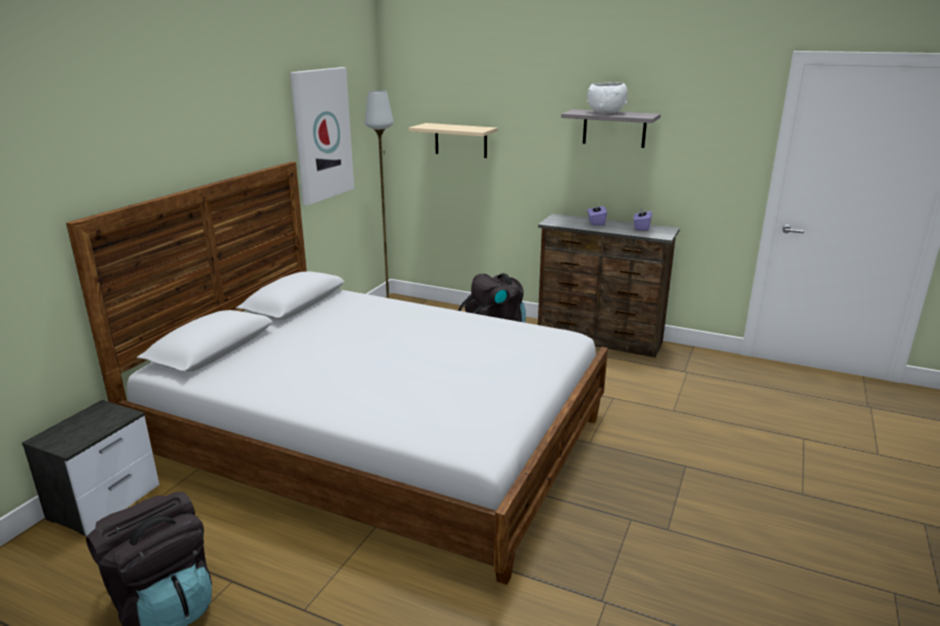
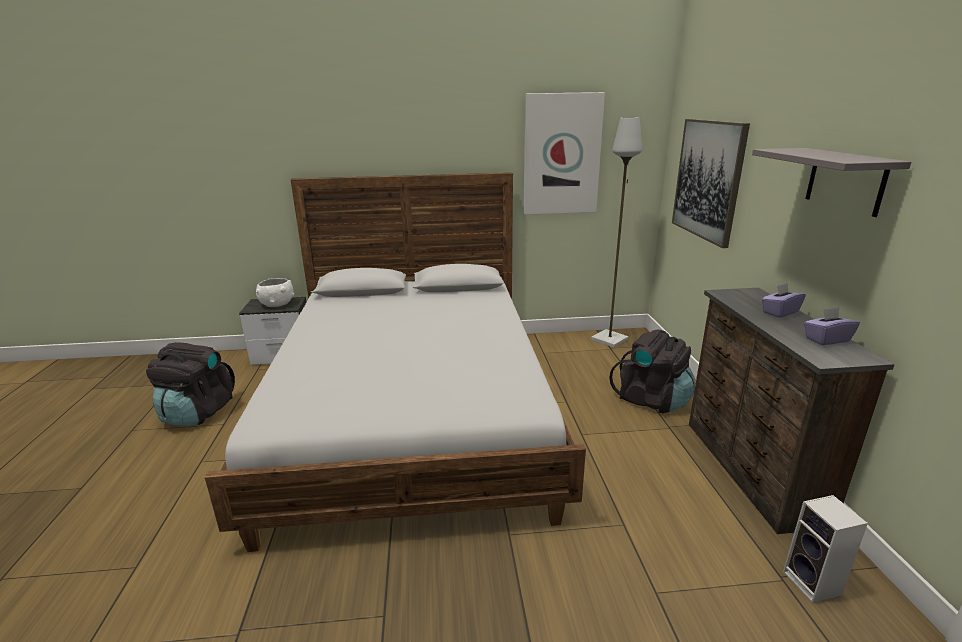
camera: 60 degrees right, 0 degrees up
beige shelf [409,123,498,158] -> picture [672,119,750,248]
white bowl [587,82,627,114] -> white bowl moved to [256,278,294,307]
none -> speaker [783,495,868,603]

